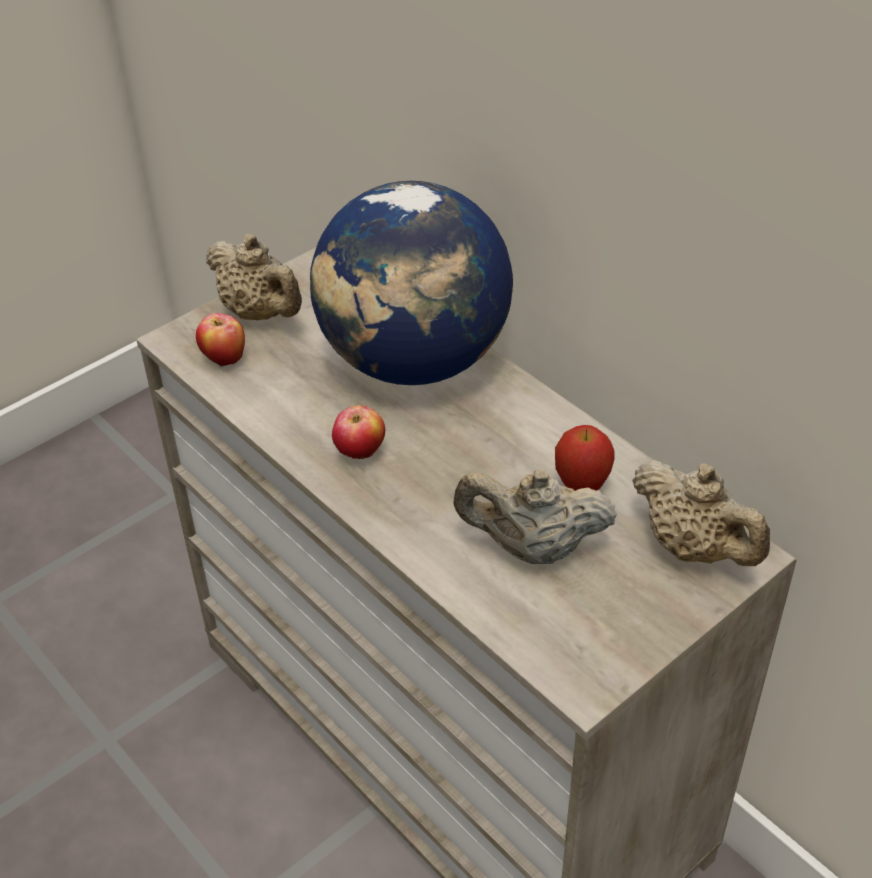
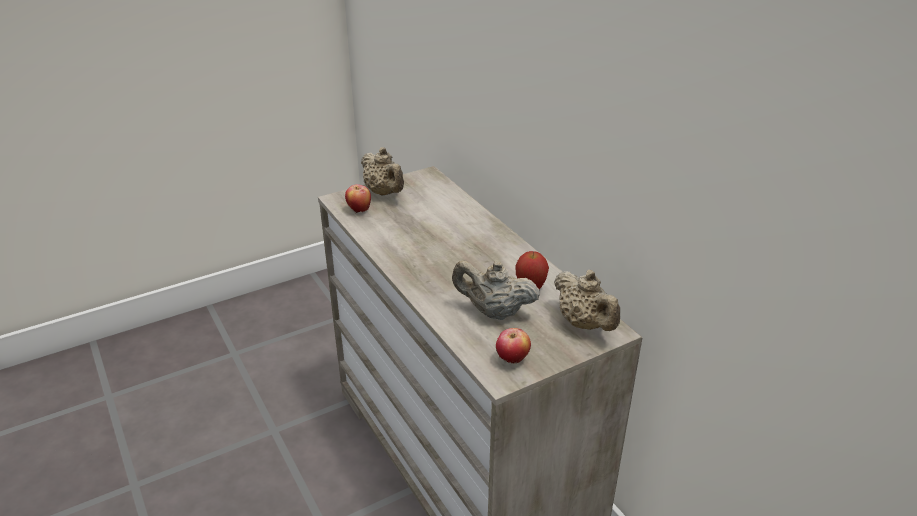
camera: 10 degrees right, 10 degrees down
globe [310,181,513,385] -> none
apple [332,405,385,459] -> apple moved to [496,328,531,363]

